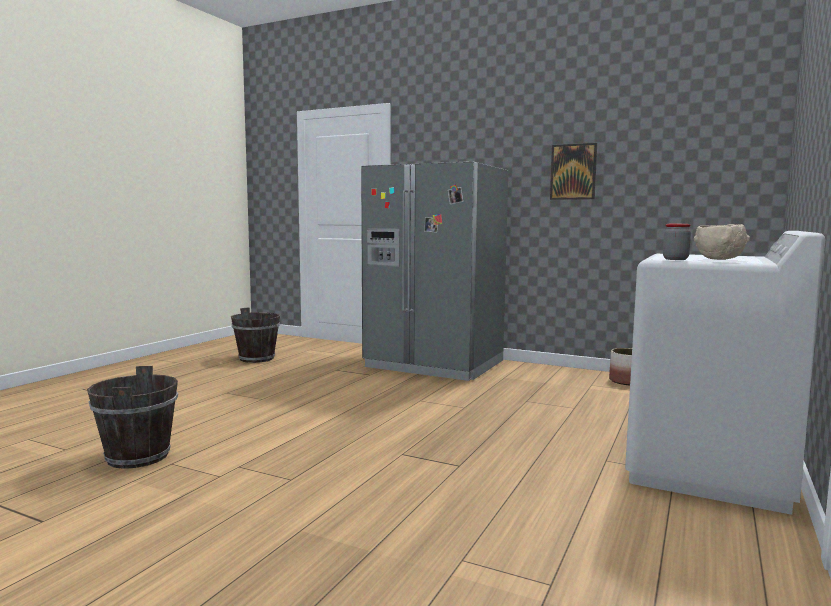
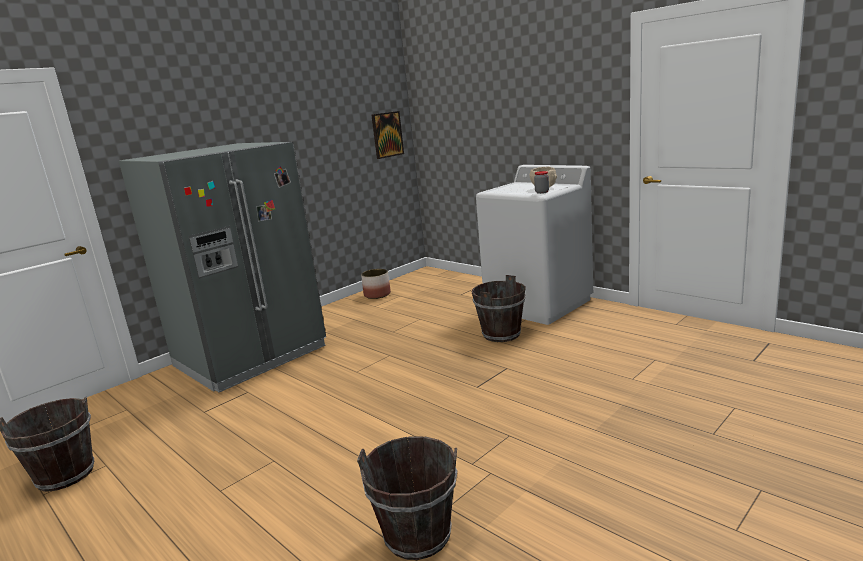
camera: 70 degrees left, 10 degrees up
picture [550,143,597,200] -> picture moved to [371,111,404,159]
none -> brown bucket [472,275,526,342]

